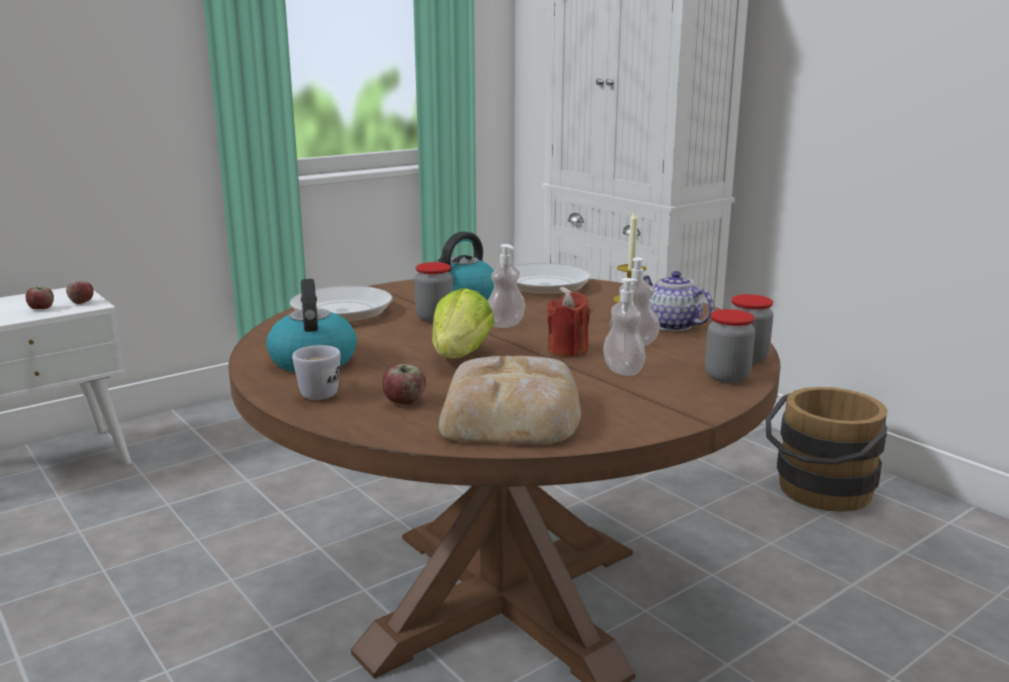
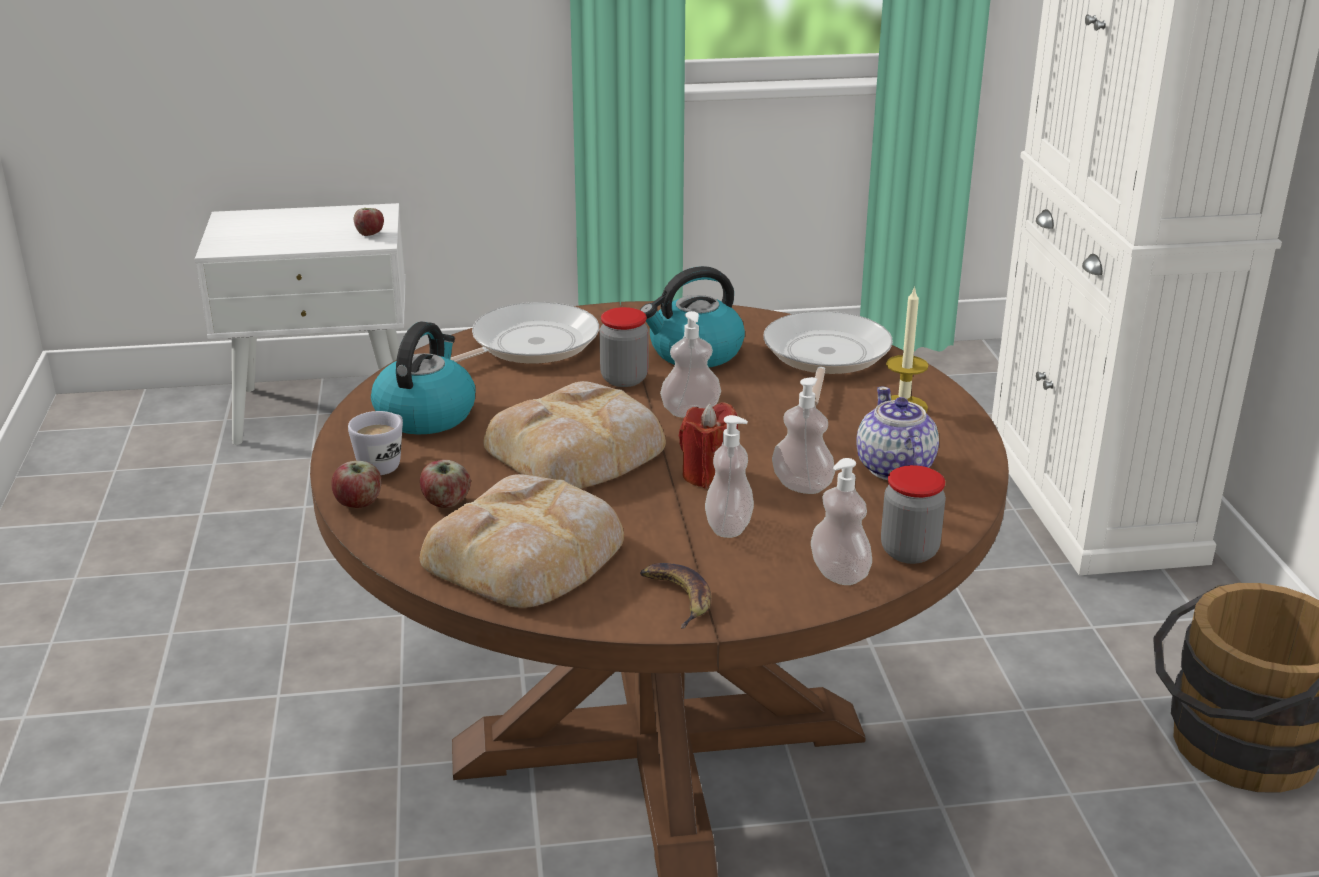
camera: 30 degrees right, 10 degrees up
apple [26,287,54,309] -> apple moved to [331,461,381,508]
lettuce [432,288,495,358] -> bread [484,381,666,489]
jar [705,309,755,383] -> soap dispenser [811,458,872,585]
none -> banana [640,563,712,629]

